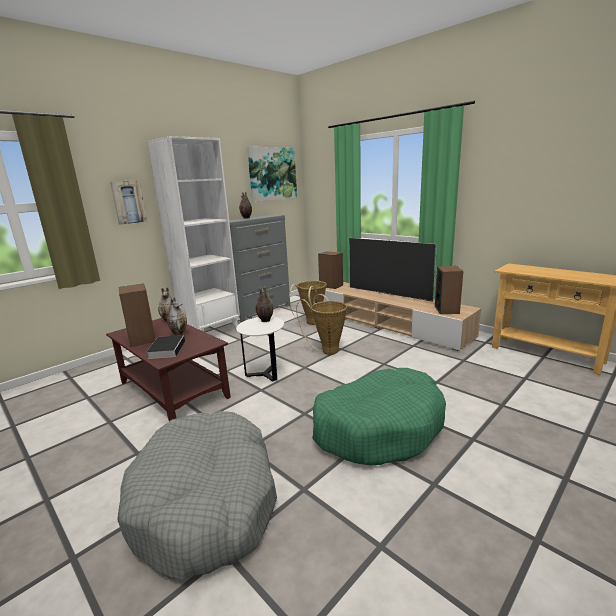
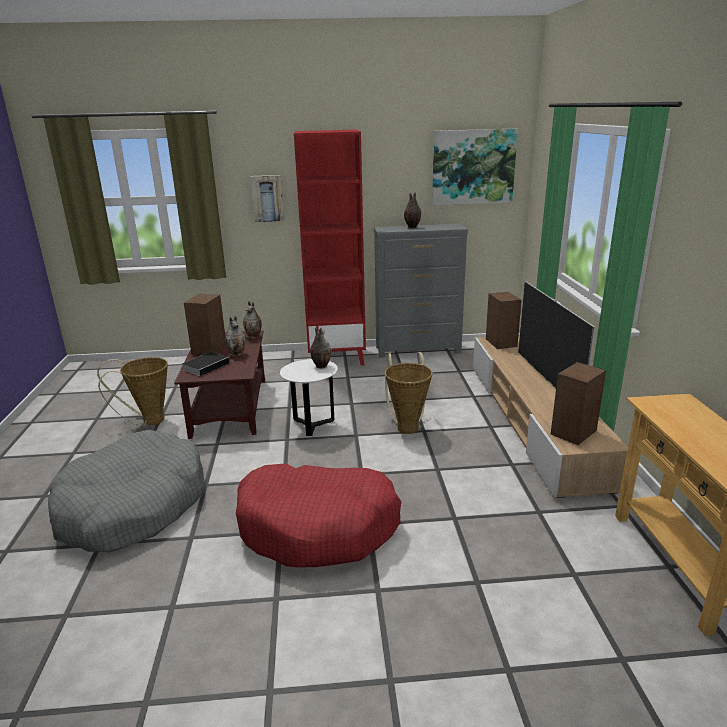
camera: 40 degrees right, 5 degrees up
white bookcase [147,136,240,332] -> red bookcase [294,129,366,366]
basket [289,281,327,325] -> basket moved to [97,357,168,426]
green dog bed [312,368,446,465] -> red dog bed [236,464,401,567]

